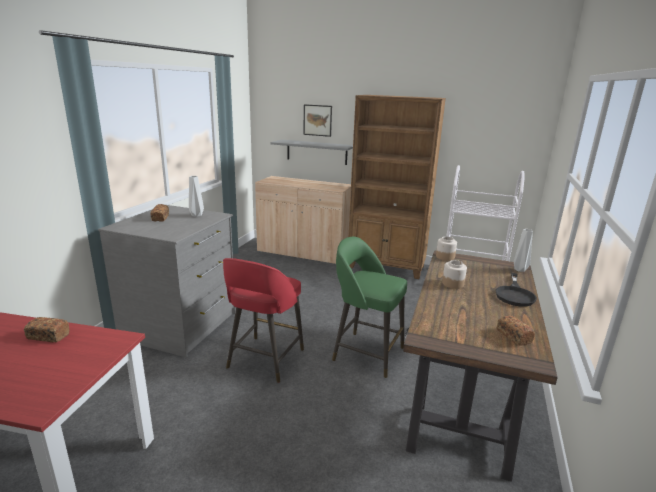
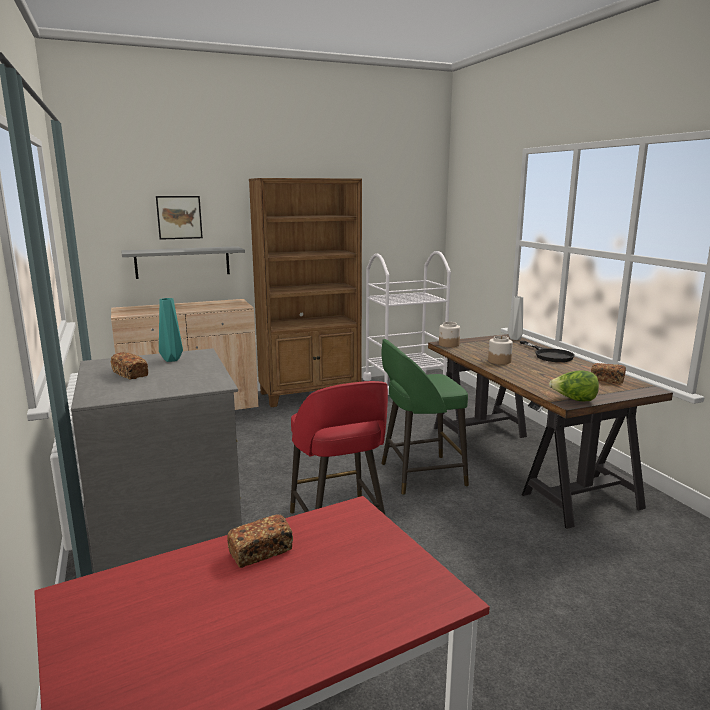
camera: 40 degrees left, 5 degrees down
grey vase [189,176,204,217] -> turquoise vase [159,298,183,362]
none -> lettuce [549,370,599,401]

